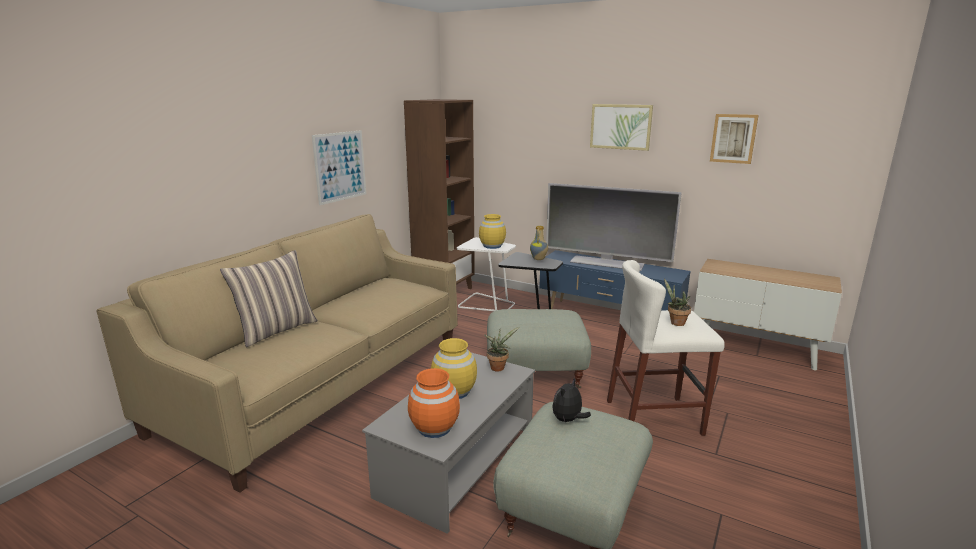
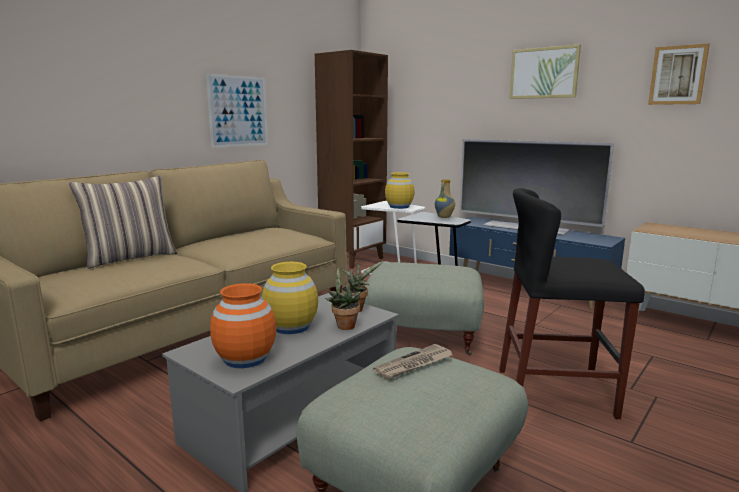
camera: 10 degrees right, 5 degrees down
plush toy [552,378,591,422] -> newspaper [373,344,453,380]
white stool [607,260,725,436] -> black stool [499,188,645,419]
potted plant [664,278,691,326] -> potted plant moved to [325,268,361,330]

